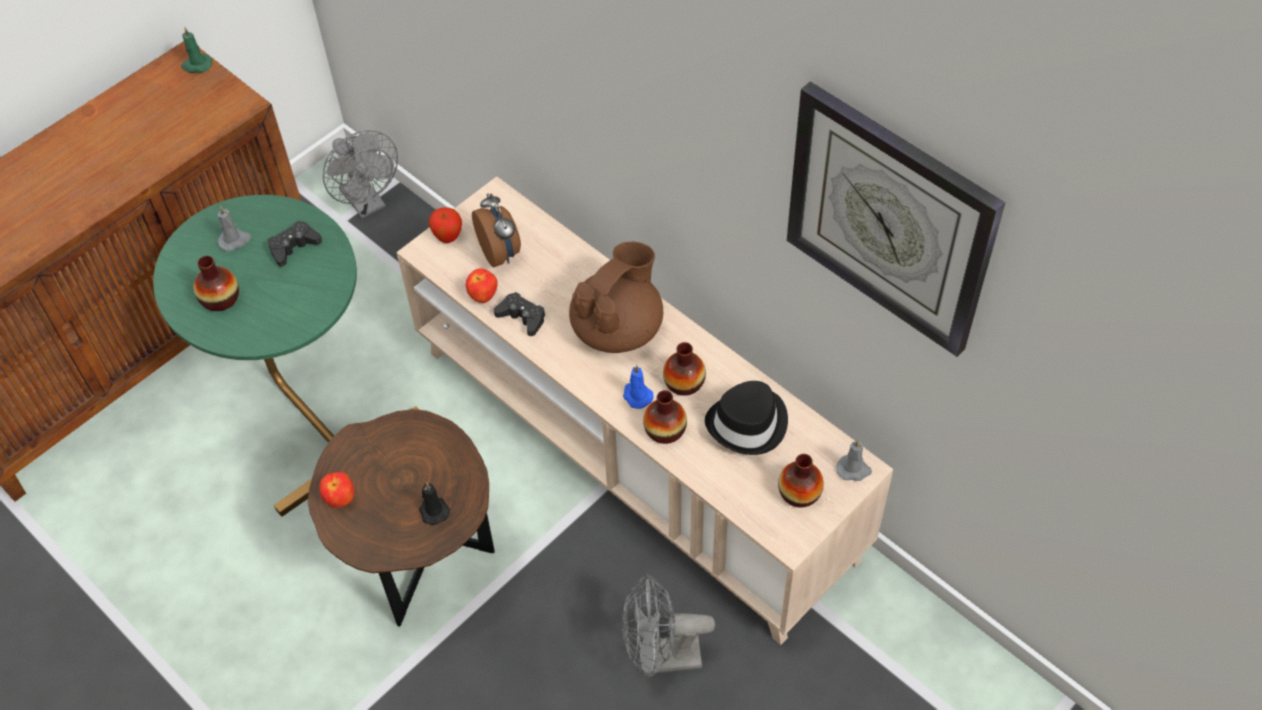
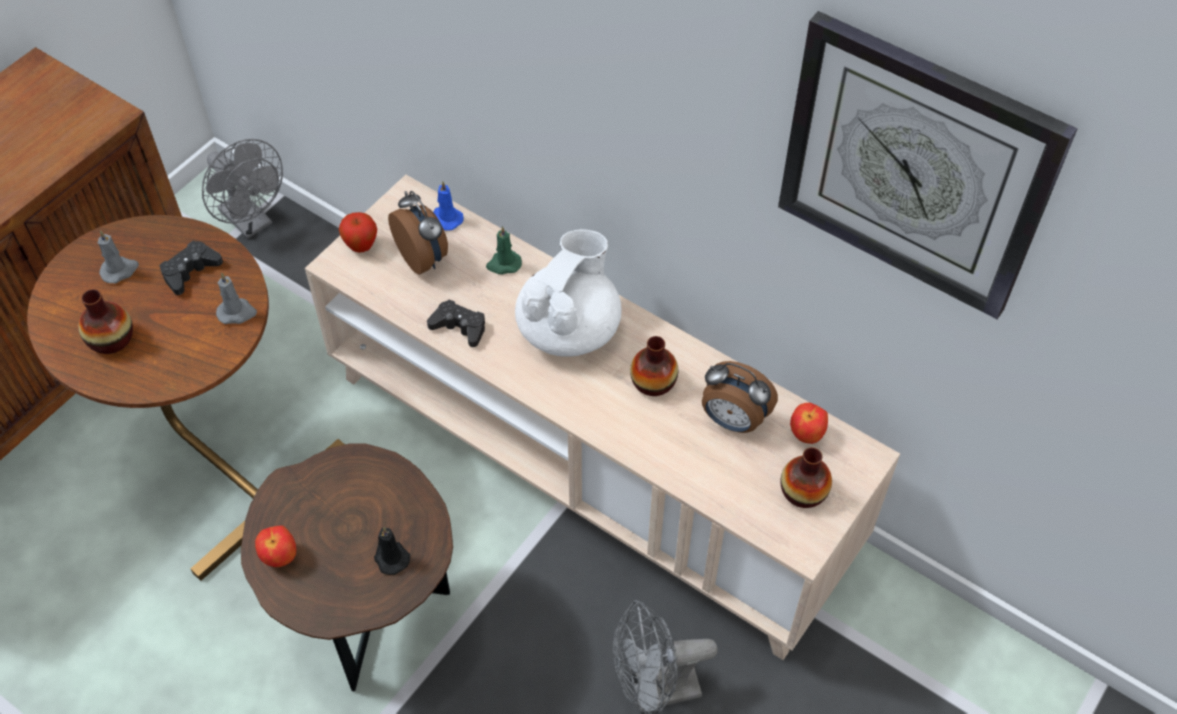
camera: 10 degrees left, 0 degrees up
green side table [153,195,420,517] -> brown side table [27,215,345,581]
green candle [181,27,212,73] -> green candle moved to [486,226,522,274]
apple [466,269,498,303] -> apple moved to [790,403,828,444]
brown teapot [569,242,663,353] -> white teapot [515,229,622,357]
blue candle [623,365,654,409] -> blue candle moved to [433,181,464,231]
vase [643,390,687,444] -> none
black hat [705,381,788,455] -> alarm clock [702,361,778,433]
grey candle [836,439,872,481] -> grey candle moved to [216,273,257,324]

